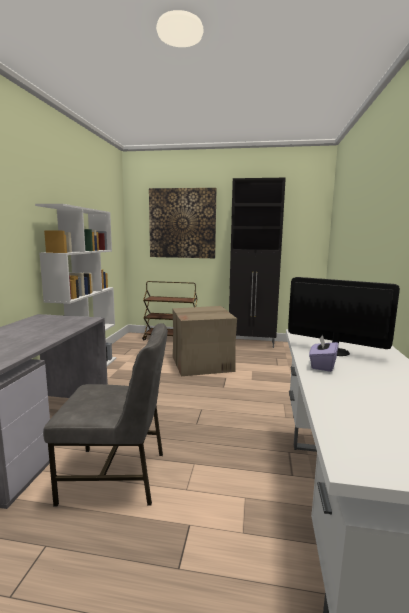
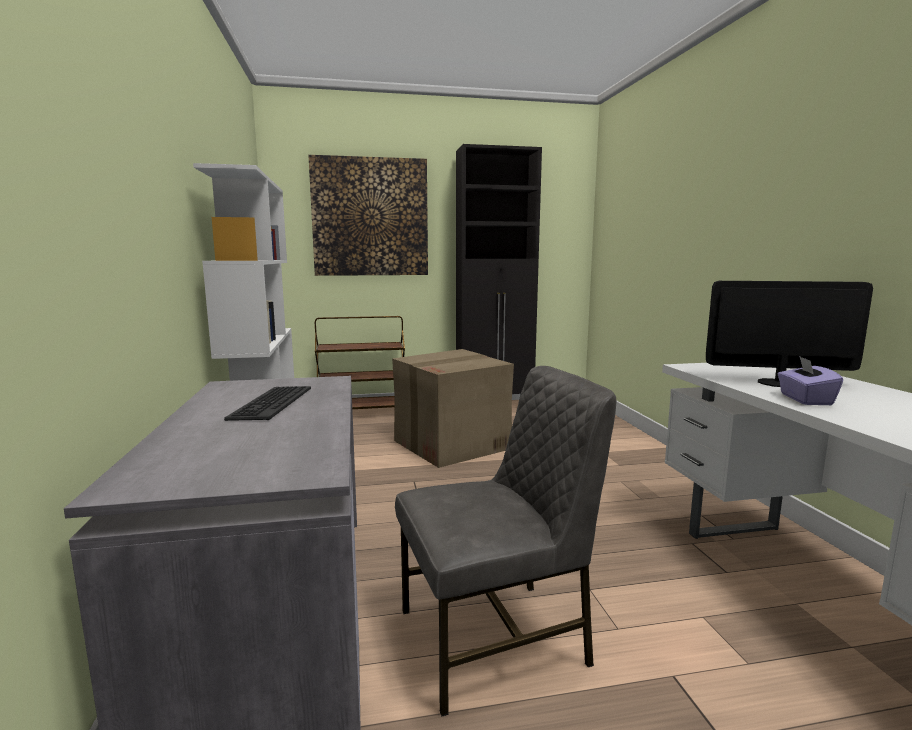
camera: 20 degrees left, 0 degrees up
none -> keyboard [224,386,311,421]

